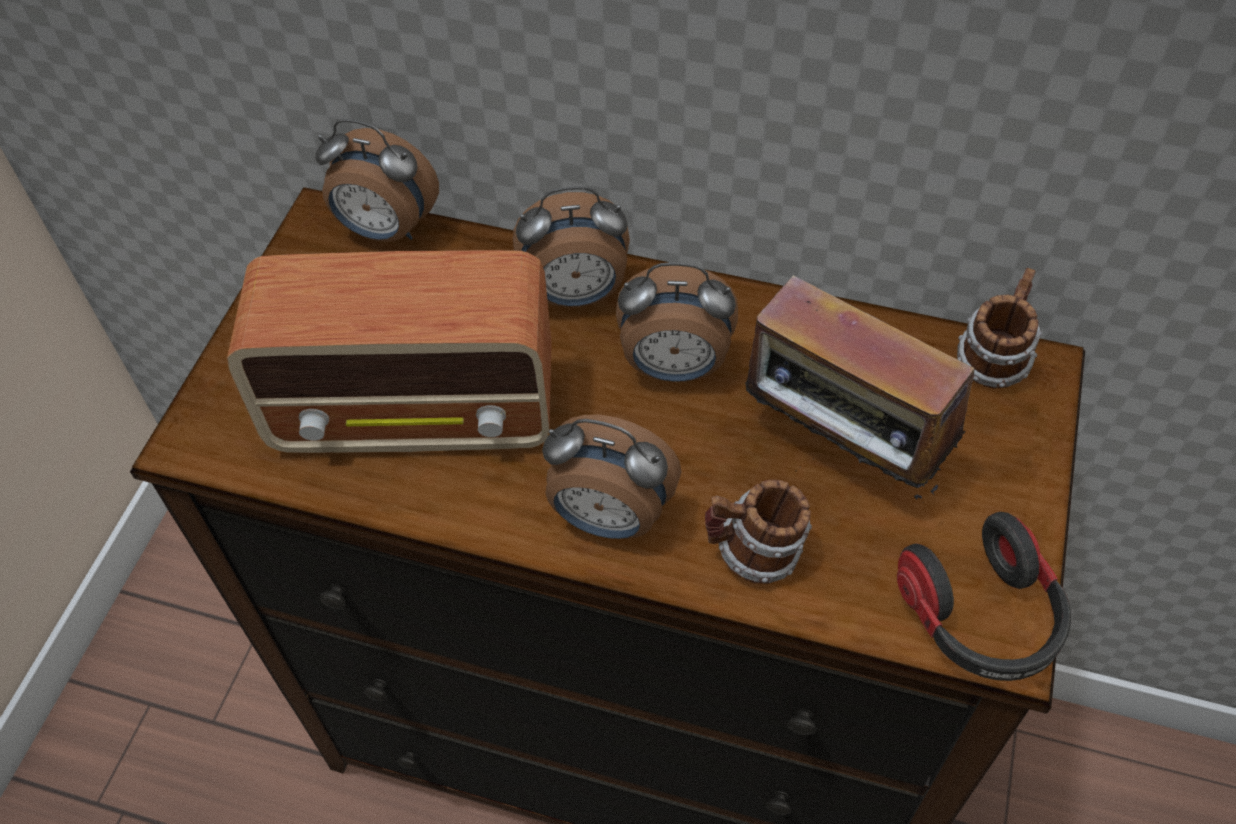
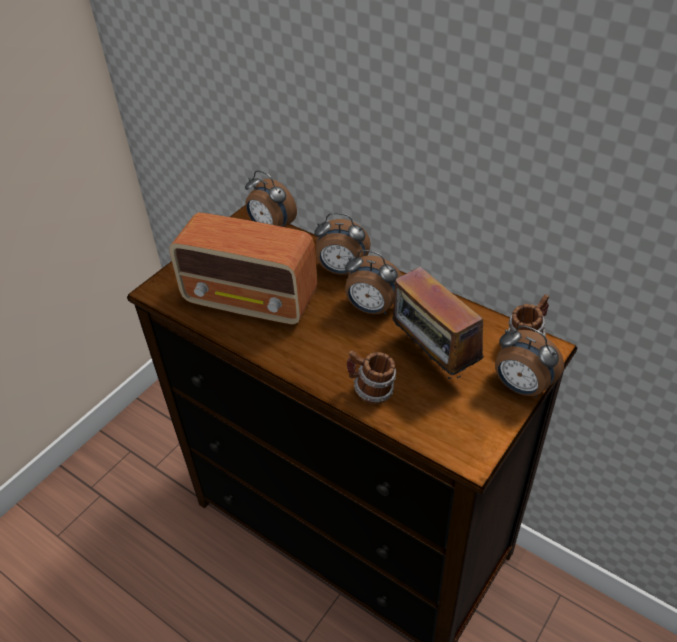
camera: 20 degrees right, 10 degrees down
alarm clock [542,415,682,539] -> alarm clock moved to [495,326,564,397]
headphones [897,512,1071,681] -> none

